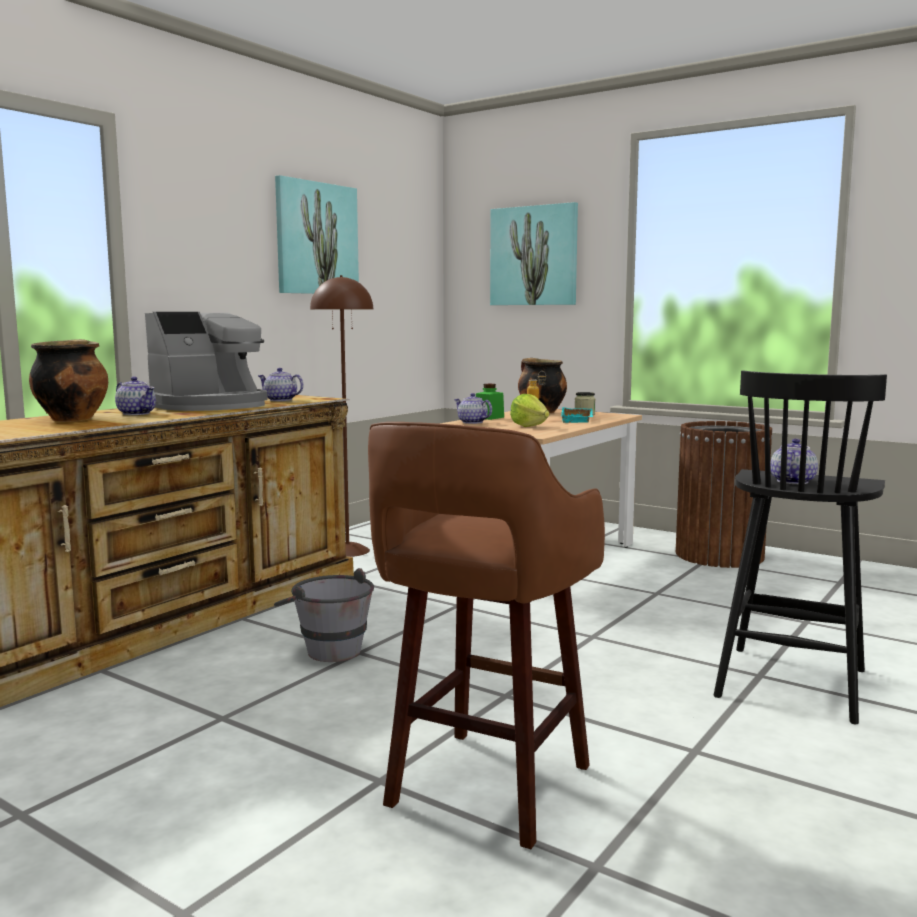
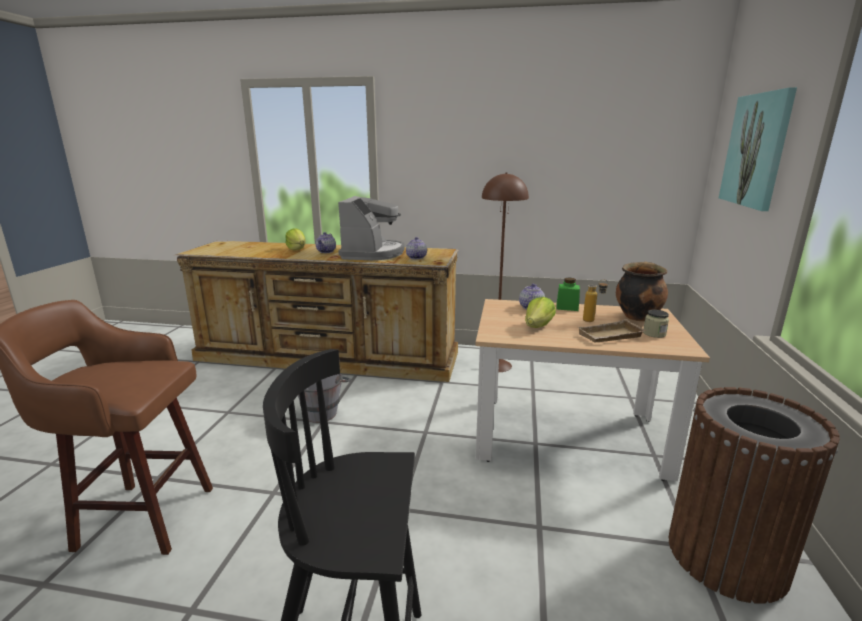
camera: 65 degrees right, 10 degrees up
cooking pot [29,339,108,422] -> lettuce [285,229,306,250]
coffee machine [145,312,268,411] -> coffee machine turned 105 degrees counterclockwise [338,196,405,260]
picture [275,175,359,294] -> none
turquoise tray [561,407,593,423] -> beige tray [578,319,647,342]
teapot [770,439,818,484] -> none

